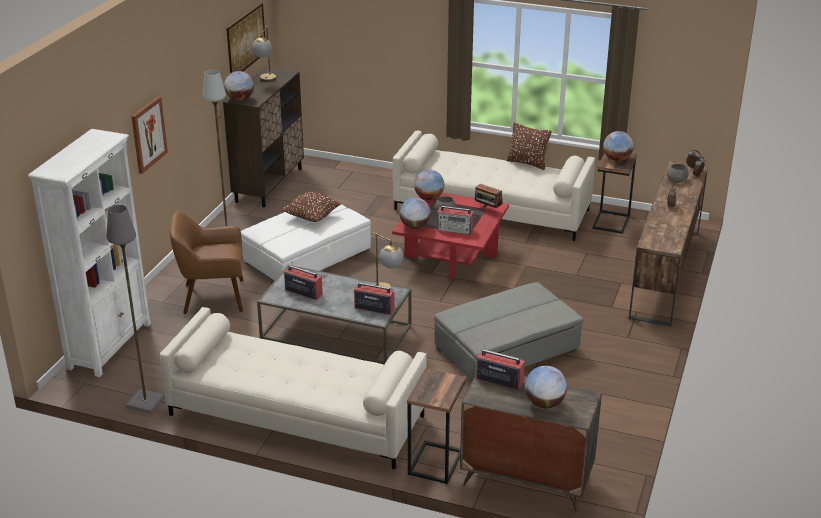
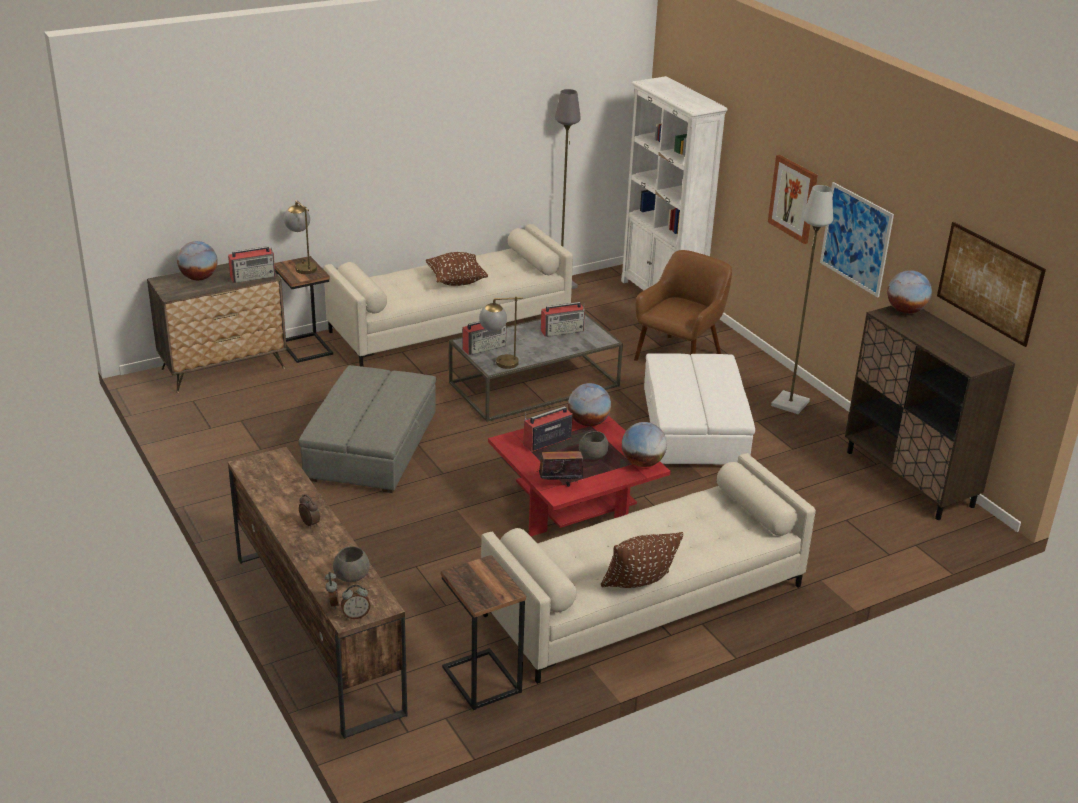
camera: 130 degrees right, 0 degrees up
table lamp [252,26,276,82] -> table lamp moved to [284,200,317,274]
brown pillow [281,191,342,222] -> brown pillow moved to [426,252,488,286]
globe [603,131,634,161] -> none
none -> picture [820,182,894,298]

